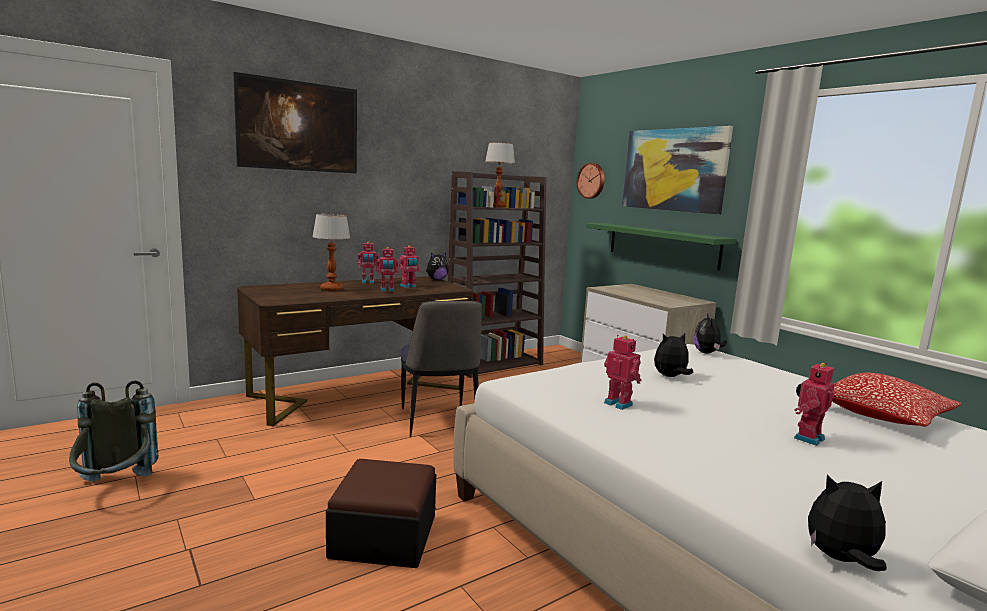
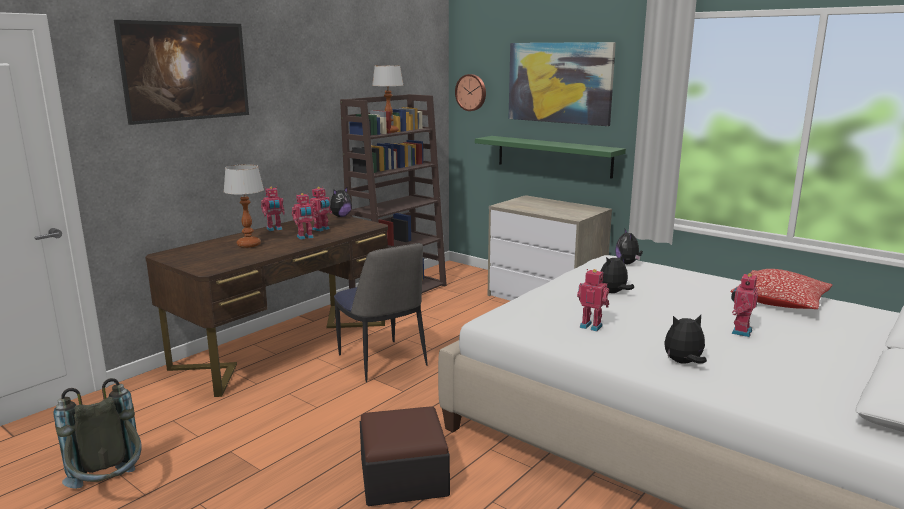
camera: 15 degrees left, 5 degrees up
plush toy [808,475,887,571] -> plush toy moved to [664,315,707,364]

